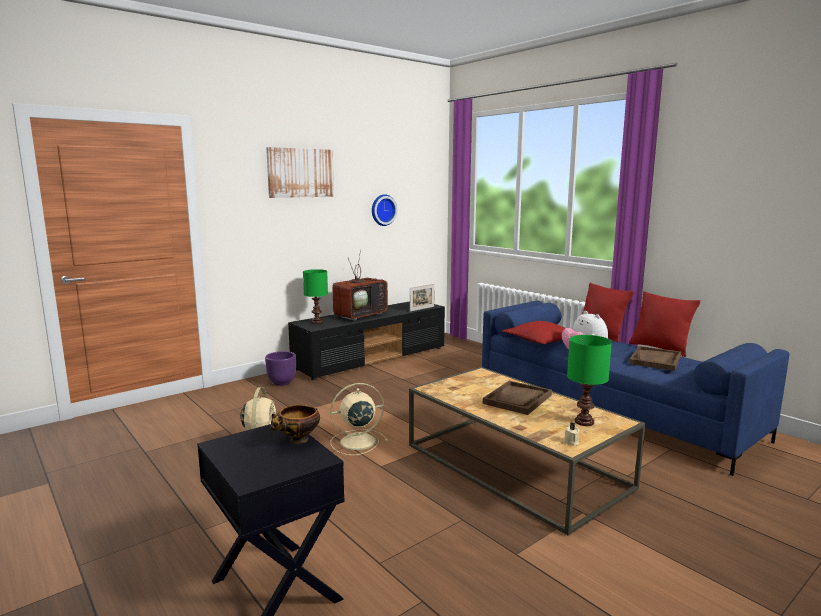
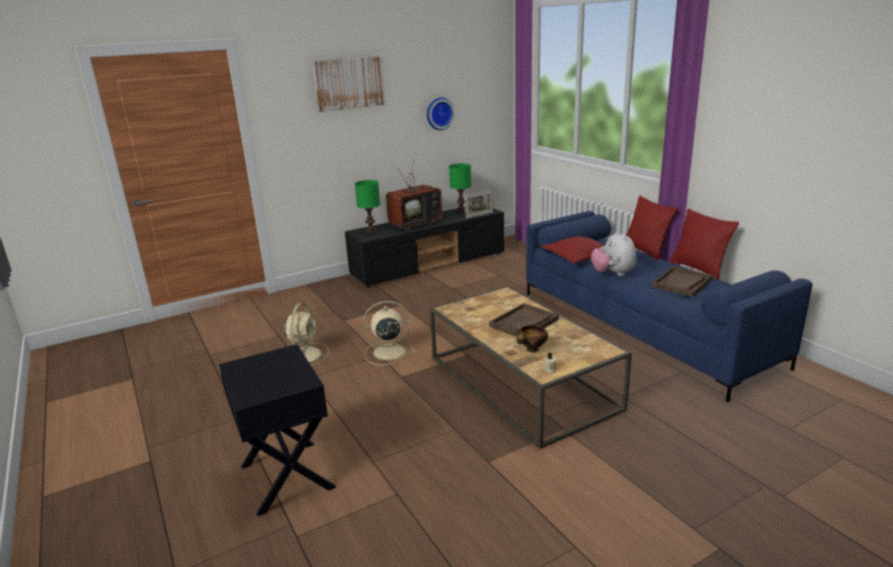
camera: 10 degrees right, 10 degrees up
purple planter [265,351,296,386] -> none
bowl [271,405,320,444] -> bowl moved to [517,325,548,352]
green table lamp [567,335,612,426] -> green table lamp moved to [449,163,471,213]

